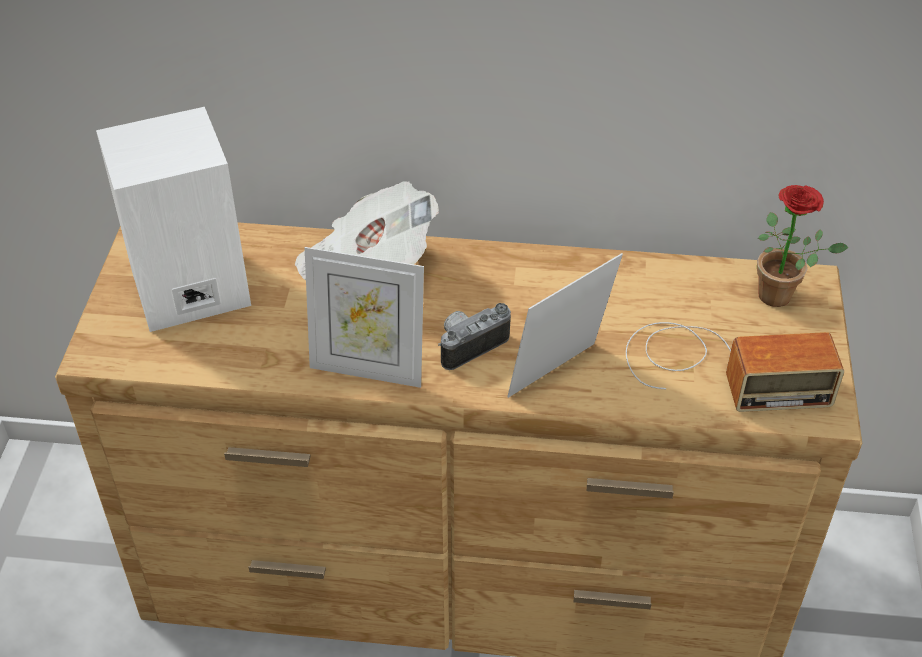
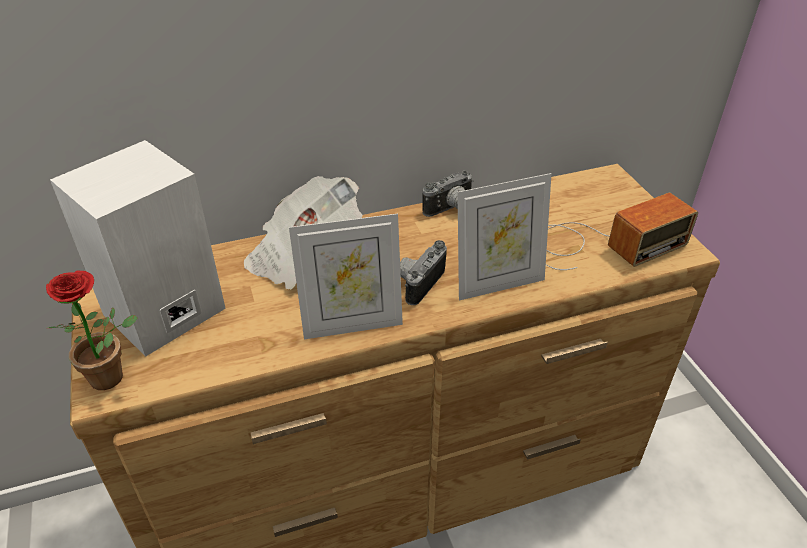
camera: 25 degrees left, 5 degrees down
picture frame [507,253,623,398] -> picture frame turned 135 degrees counterclockwise [458,173,551,301]
potted plant [757,185,849,307] -> potted plant moved to [46,271,138,390]
none -> camera [422,171,473,217]

